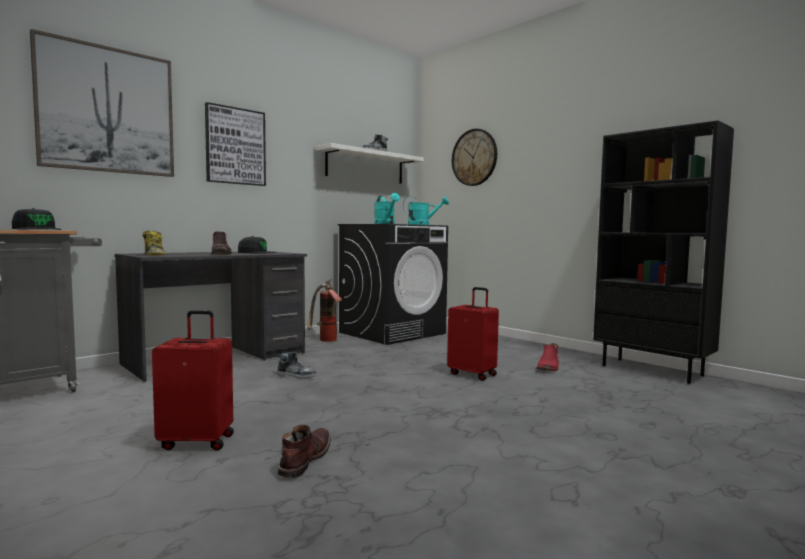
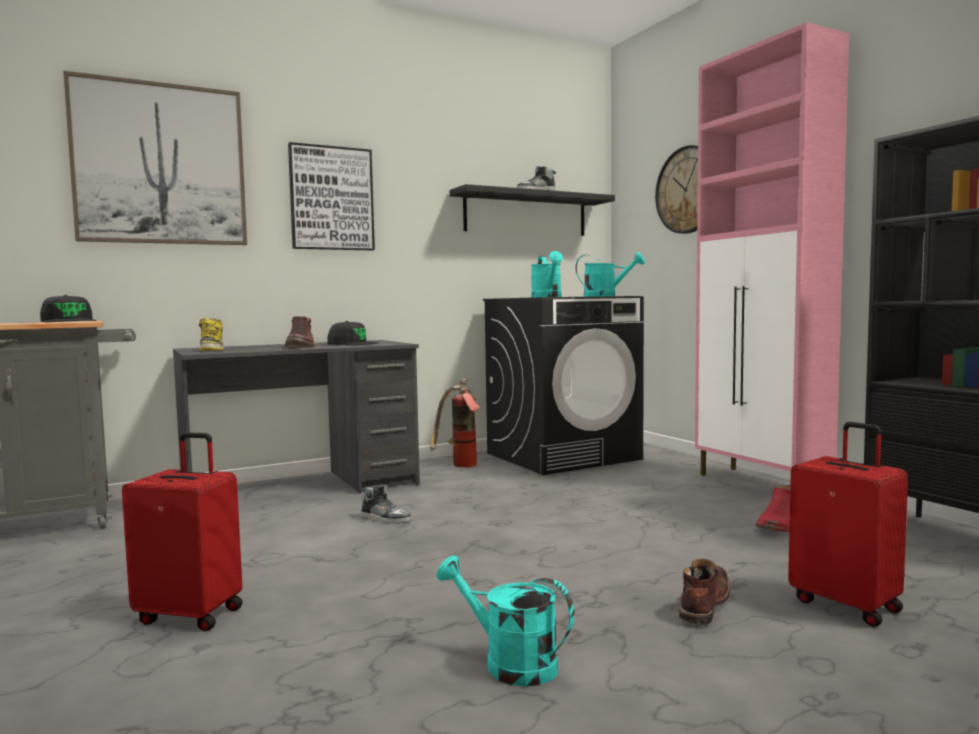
camera: 15 degrees right, 0 degrees up
brown boot [278,425,331,478] -> brown boot moved to [679,559,730,625]
white shelf [316,143,424,184] -> black shelf [449,184,615,236]
red suitcase [447,287,499,381] -> red suitcase moved to [788,422,908,627]
none -> turquoise watering can [437,556,574,687]
none -> pink cabinet [695,22,849,476]

